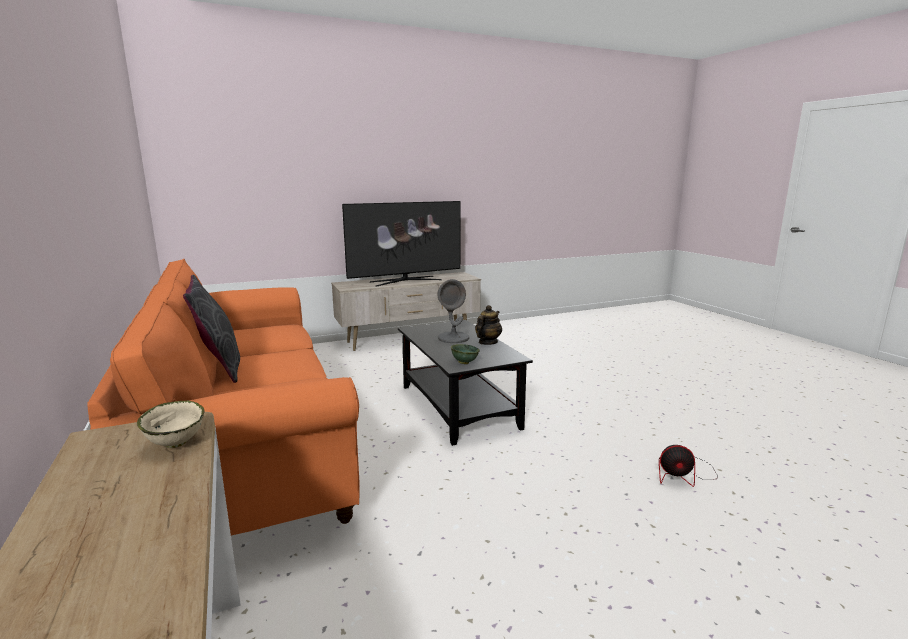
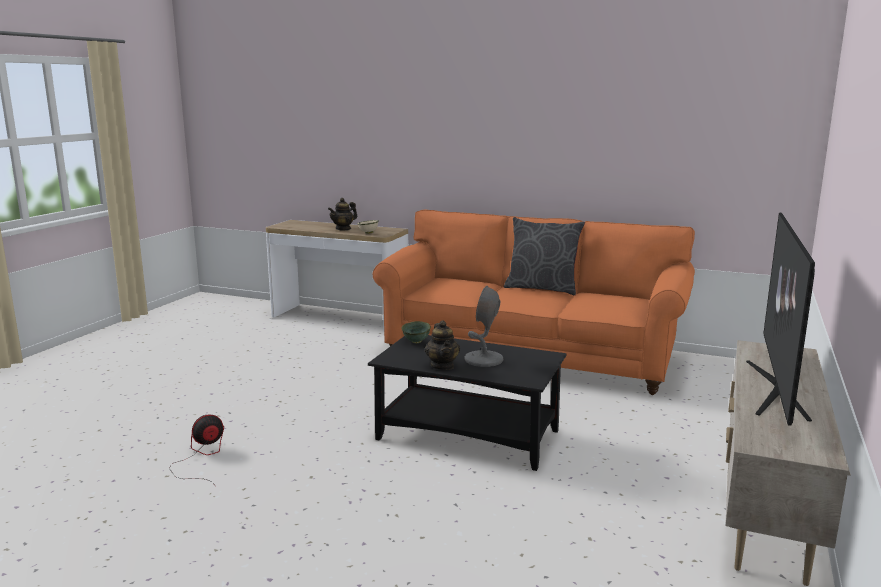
camera: 135 degrees right, 0 degrees up
none -> teapot [328,198,357,231]

